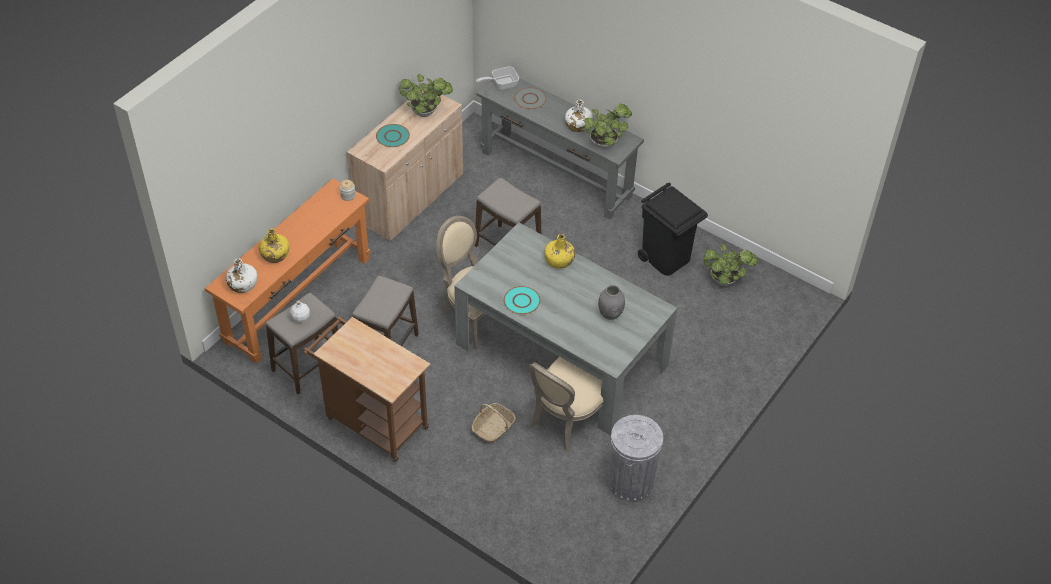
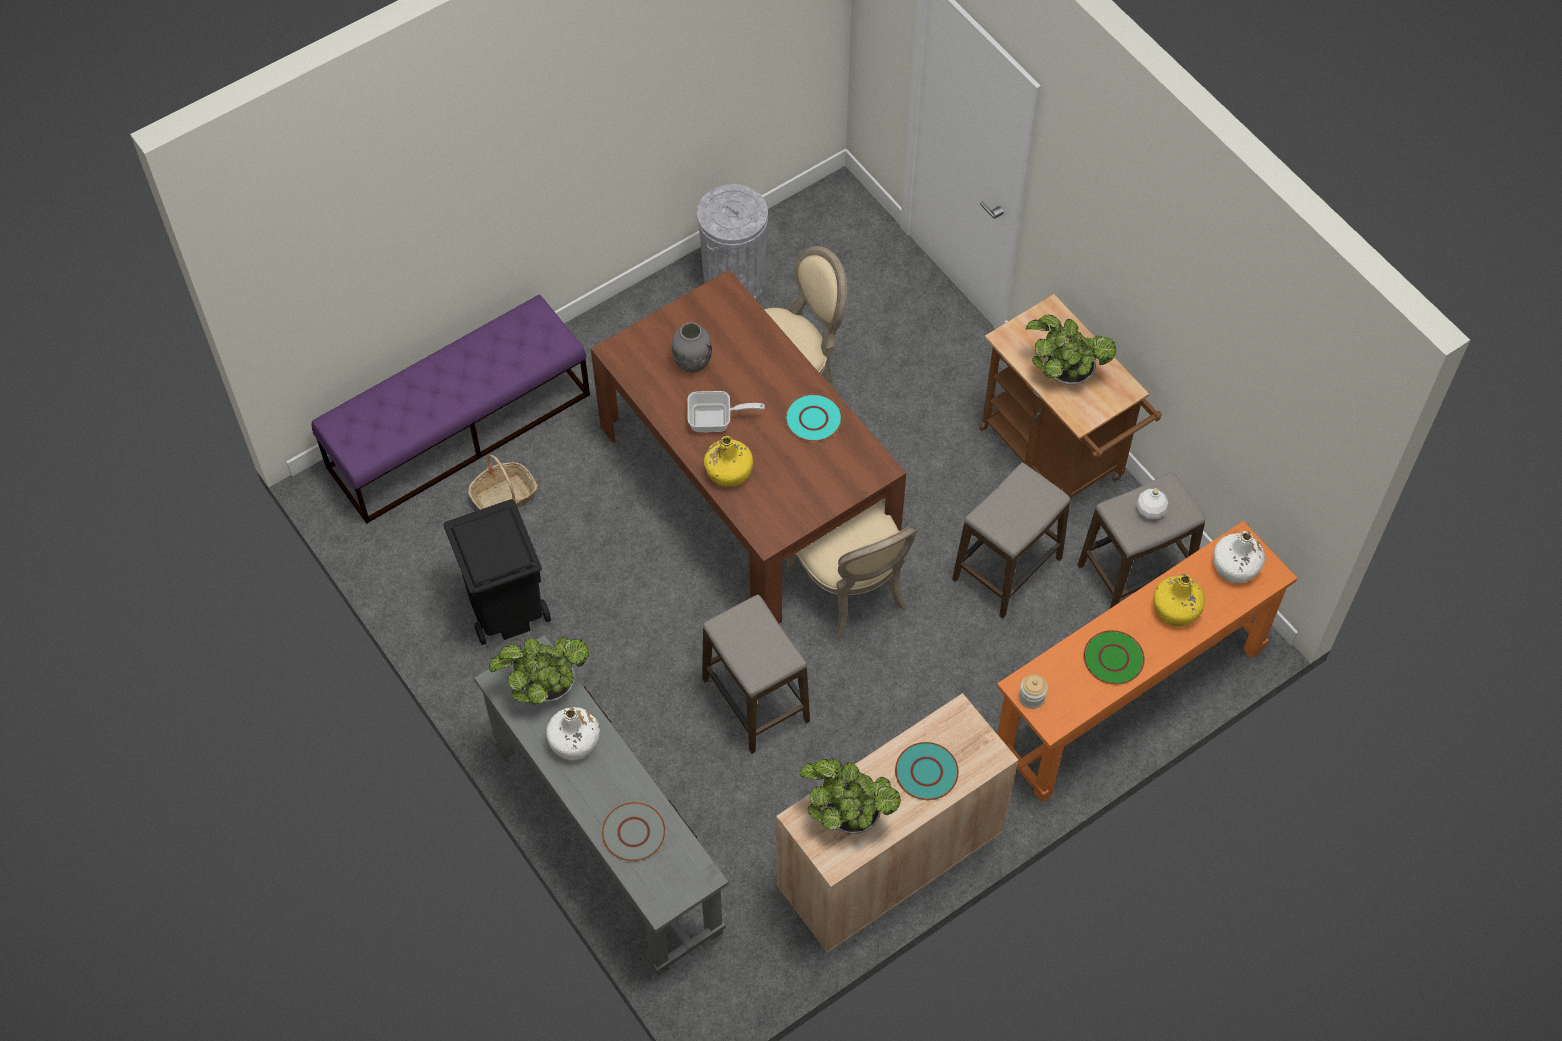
camera: 160 degrees left, 10 degrees up
grey dining table [454,222,677,435] -> brown dining table [591,270,906,624]
basket [472,403,516,443] -> basket moved to [468,454,537,510]
frying pan [476,66,519,90] -> frying pan moved to [688,391,765,432]
potted plant [703,244,758,286] -> potted plant moved to [1026,314,1116,385]
none -> purple bench [311,295,590,524]
none -> green plate [1083,630,1145,685]

